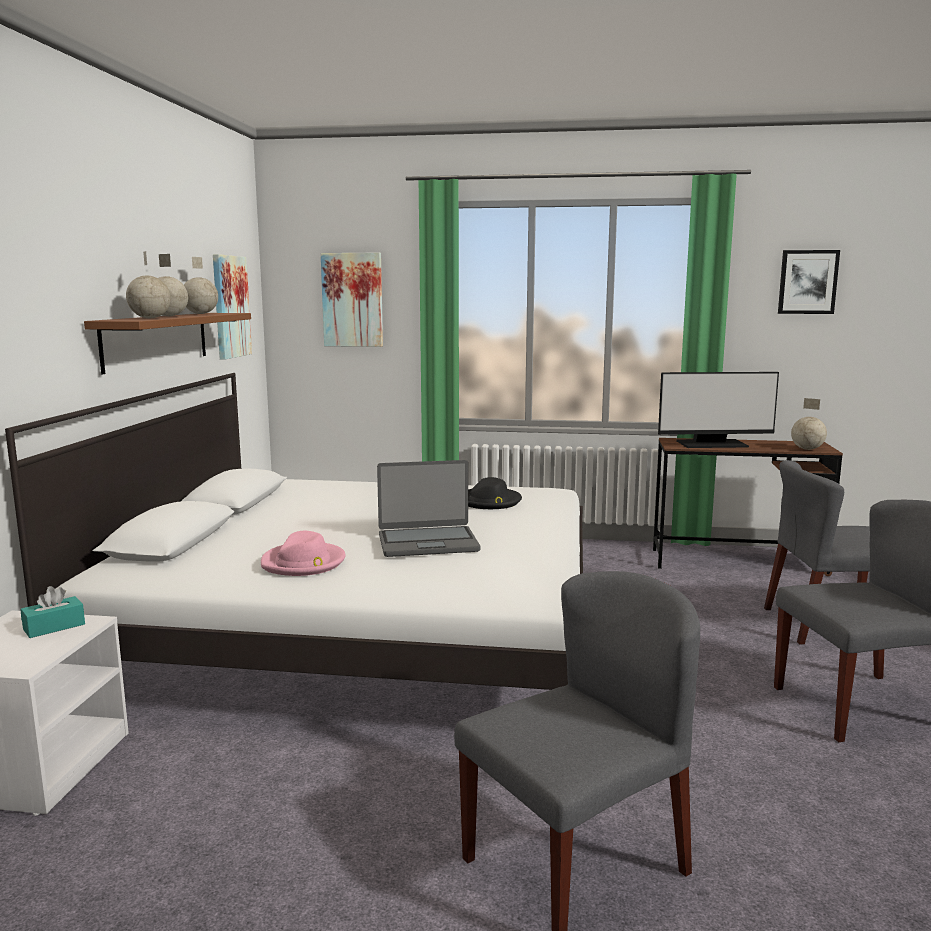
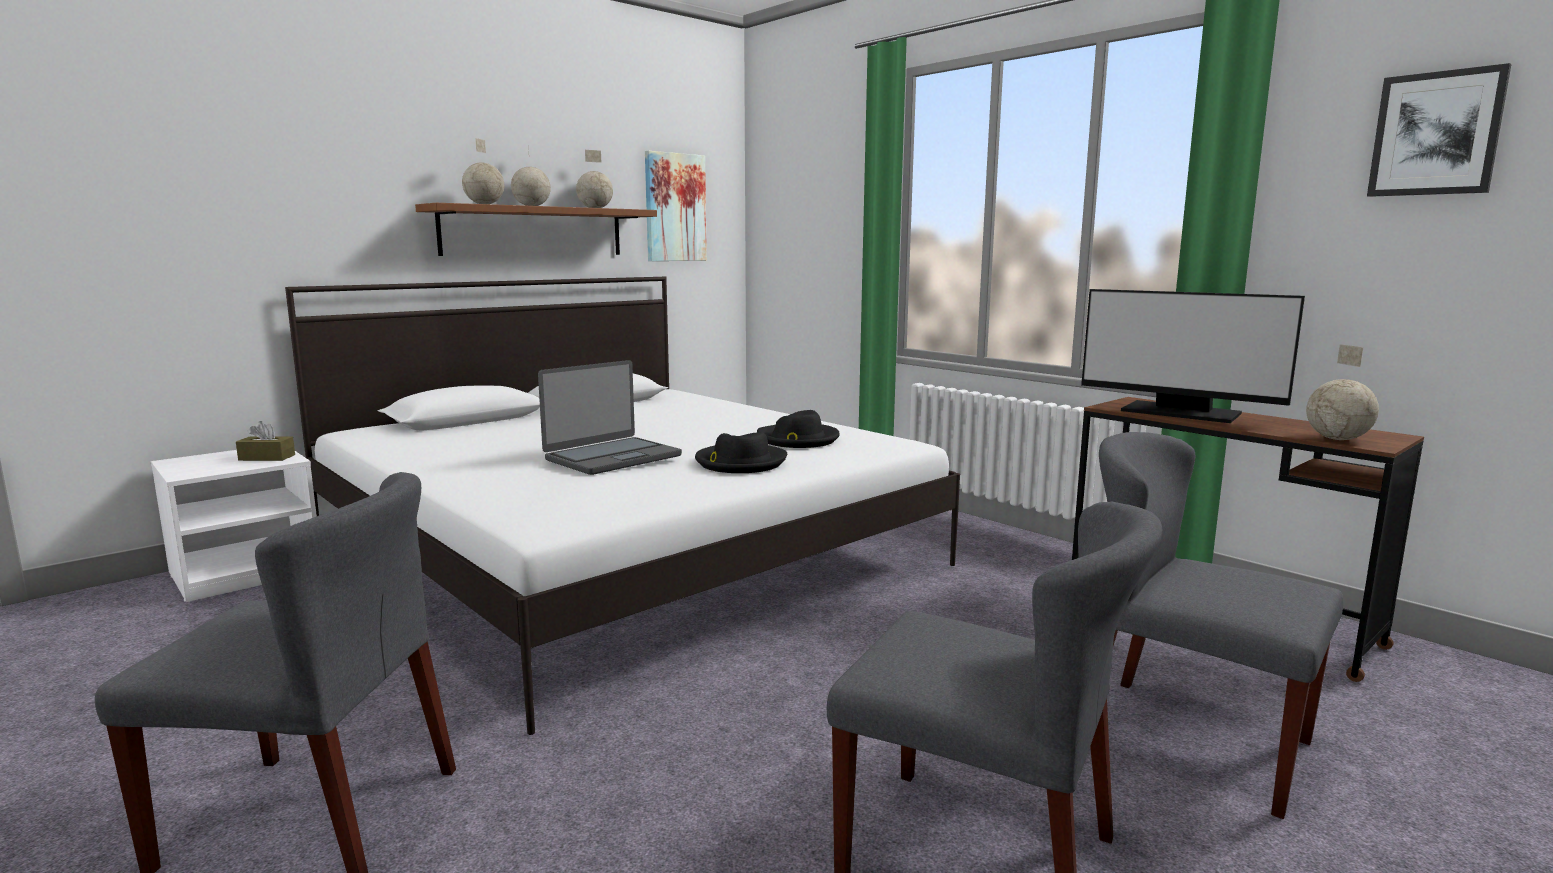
camera: 40 degrees right, 0 degrees up
turquoise tissue box [20,586,85,638] -> brown tissue box [236,421,295,461]
pink hat [261,531,346,576] -> none
picture [321,253,383,347] -> none
laptop [377,460,480,557] -> laptop turned 75 degrees counterclockwise [538,360,682,475]
none -> black hat [695,432,787,473]

